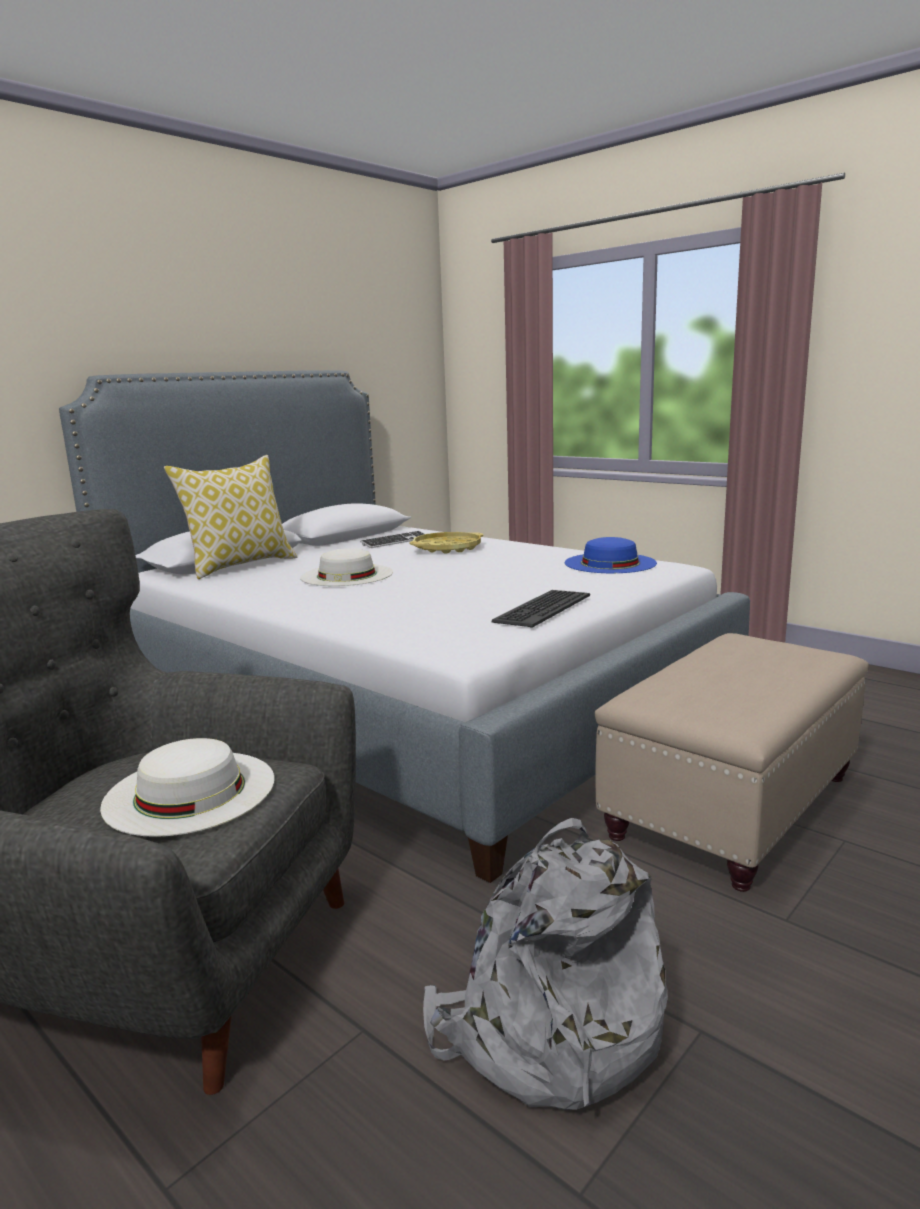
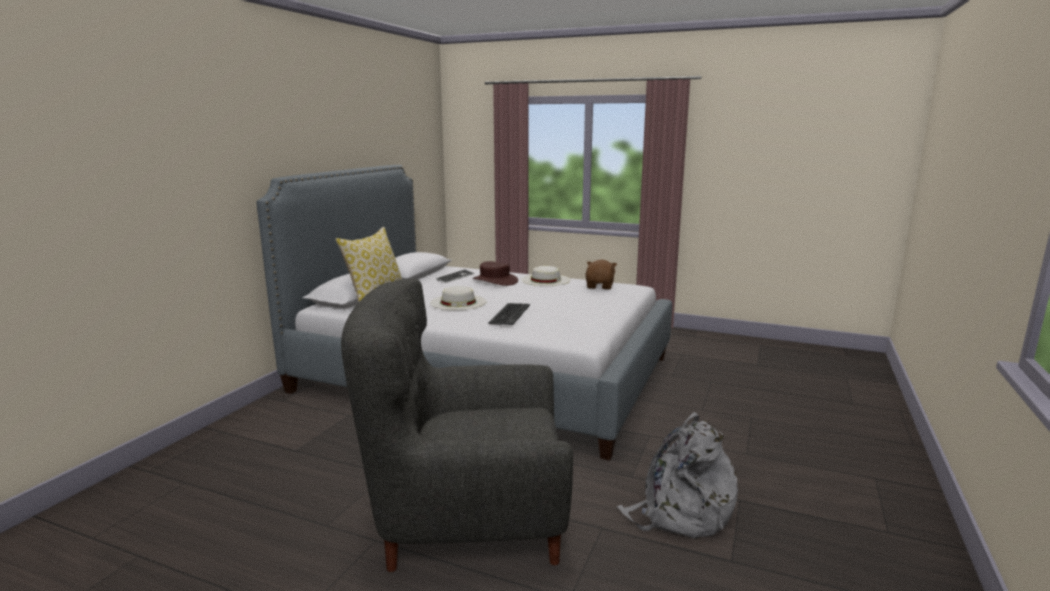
camera: 20 degrees left, 0 degrees up
white hat [100,738,275,837] -> white hat moved to [521,266,570,286]
yellow tray [409,532,483,554] -> brown hat [473,261,518,286]
keyboard [492,590,590,628] -> keyboard moved to [488,303,530,325]
blue hat [565,537,657,573] -> brown plush toy [585,260,617,290]
beige ottoman [595,633,869,892] -> none

